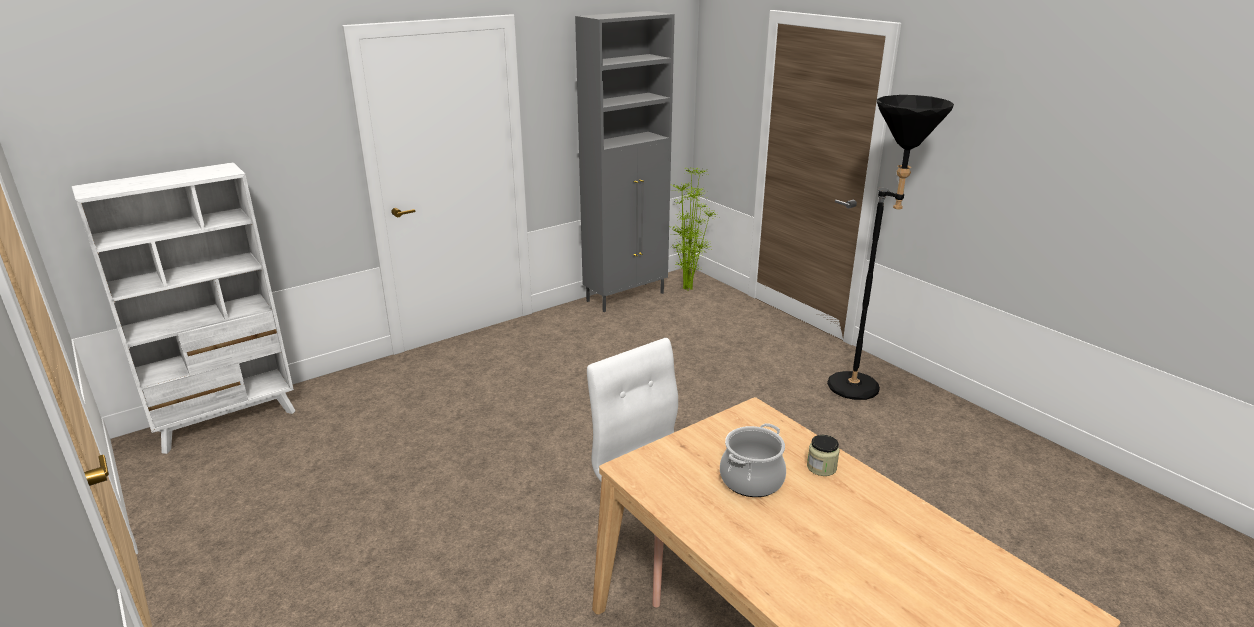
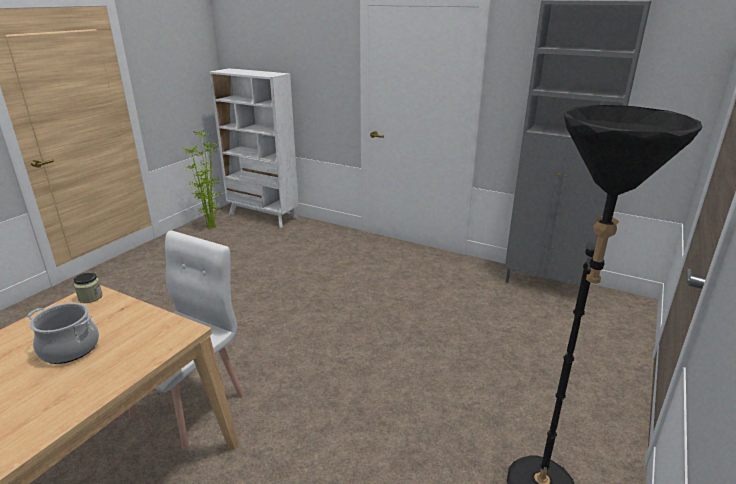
camera: 65 degrees right, 0 degrees up
potted plant [670,167,718,290] -> potted plant moved to [183,130,225,229]
jar [807,435,840,476] -> jar moved to [73,273,103,303]

